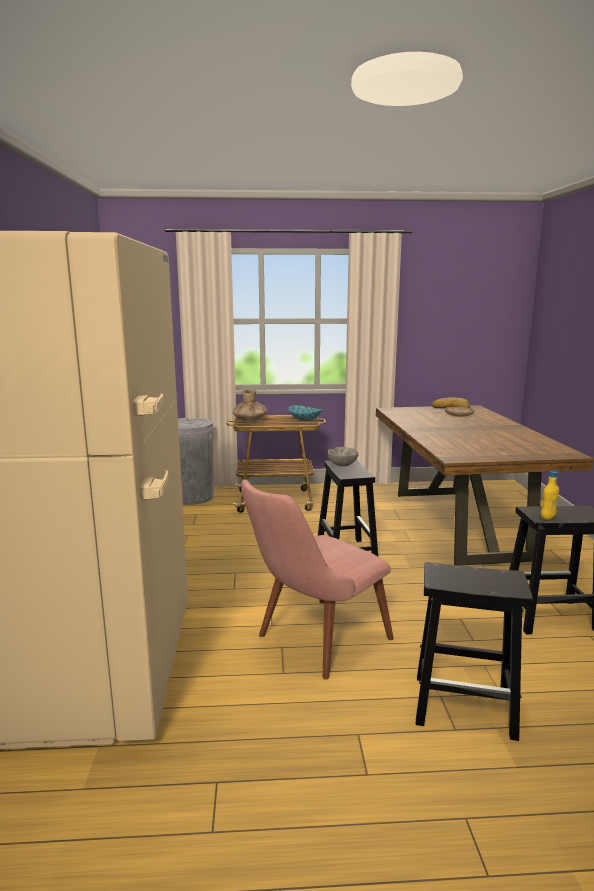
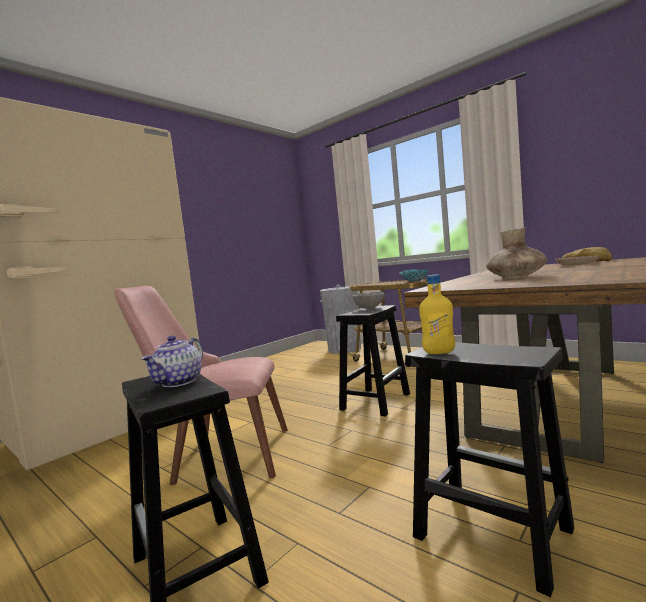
camera: 45 degrees right, 10 degrees down
brown vase [233,389,267,422] -> brown vase moved to [486,227,547,279]
none -> teapot [141,336,203,387]

